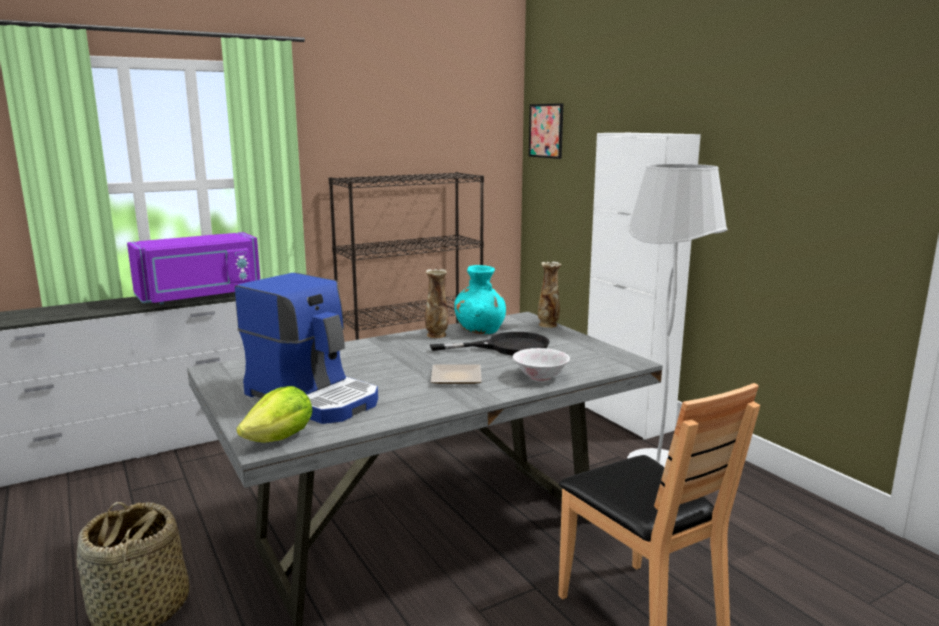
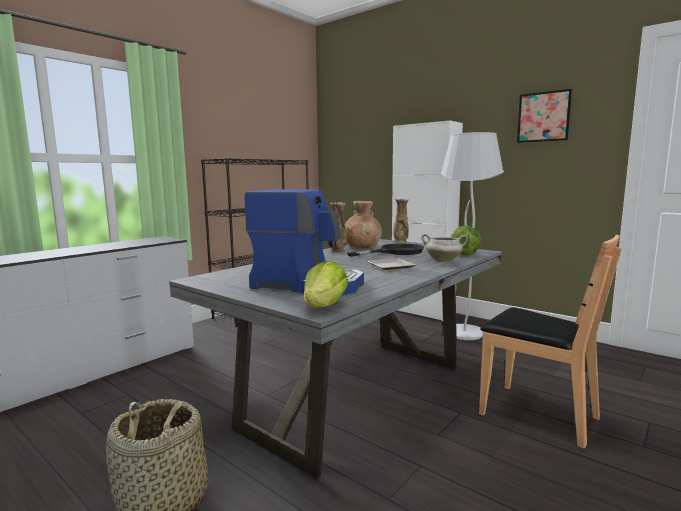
camera: 20 degrees left, 5 degrees down
purple microwave [127,232,260,304] -> none
turquoise vase [454,265,506,334] -> brown vase [345,201,382,248]
white bowl [513,348,570,381] -> white cooking pot [421,234,468,262]
picture [529,103,563,159] -> picture moved to [517,89,572,143]
none -> lettuce [451,225,482,255]

